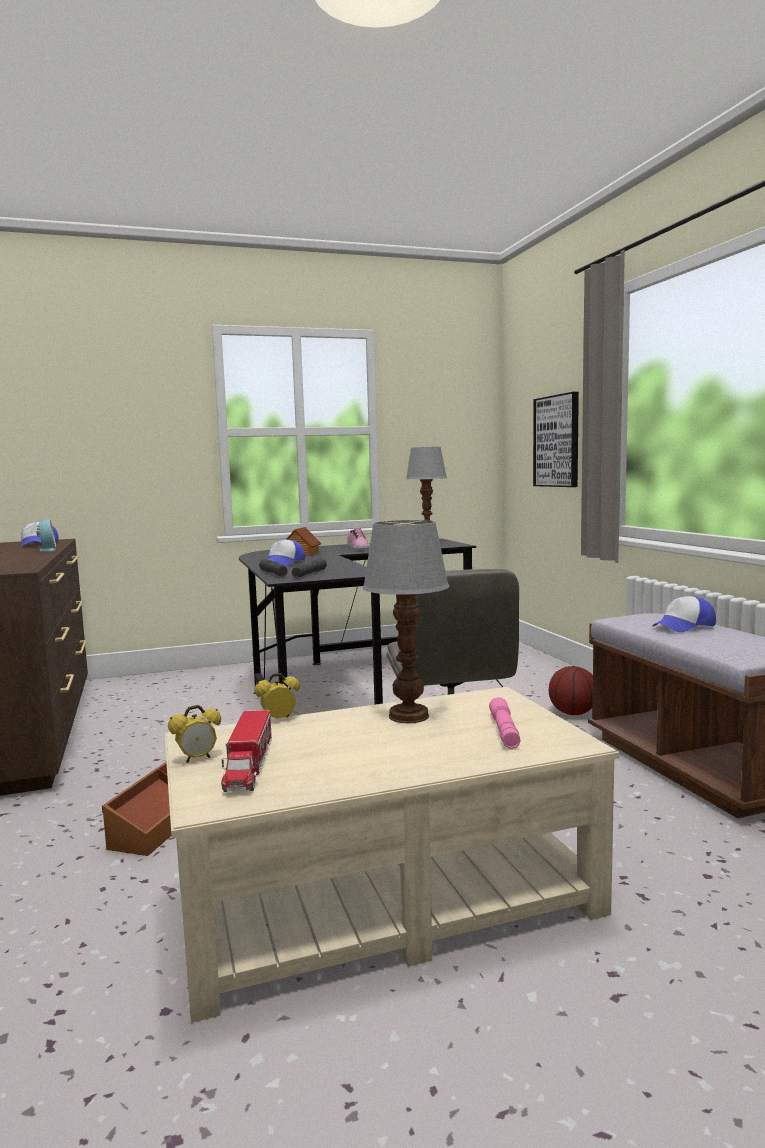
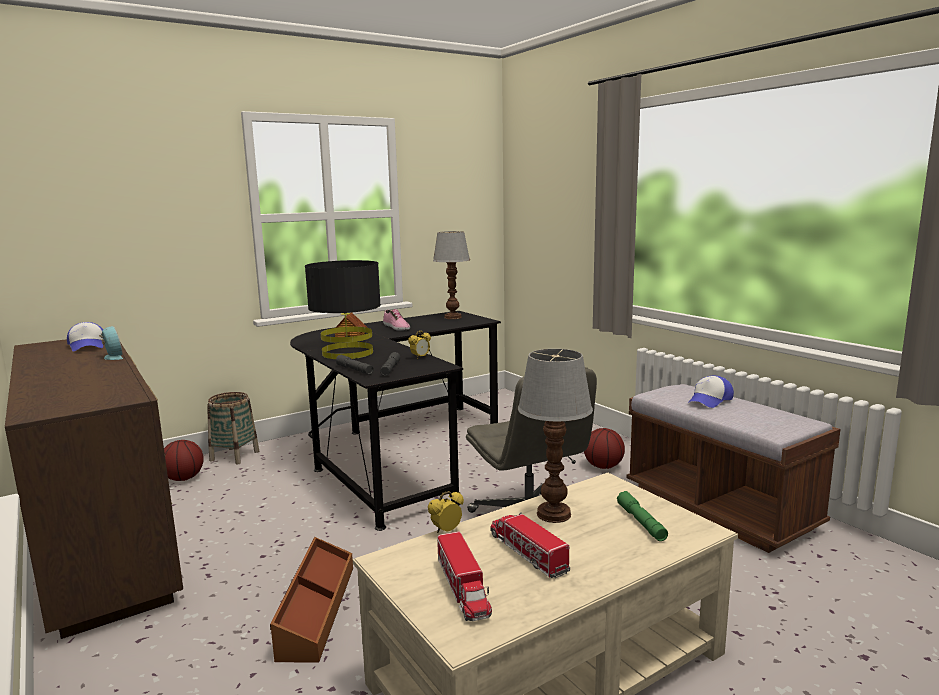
camera: 15 degrees left, 5 degrees up
alarm clock [168,705,221,763] -> alarm clock moved to [408,331,431,359]
cap [268,539,305,566] -> black table lamp [305,260,381,359]
pink flashlight [489,697,520,749] -> green flashlight [617,491,668,541]
picture [533,392,579,487] -> none
none -> basketball [164,440,204,481]
none -> basket [207,392,259,464]
none -> toy truck [490,512,570,578]

